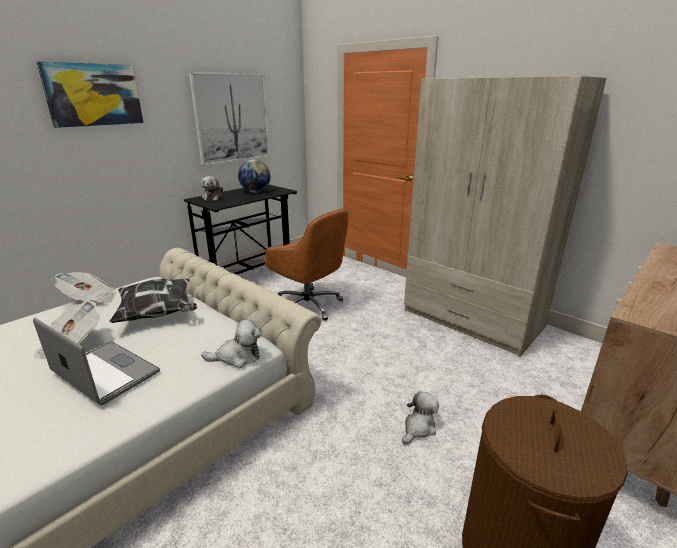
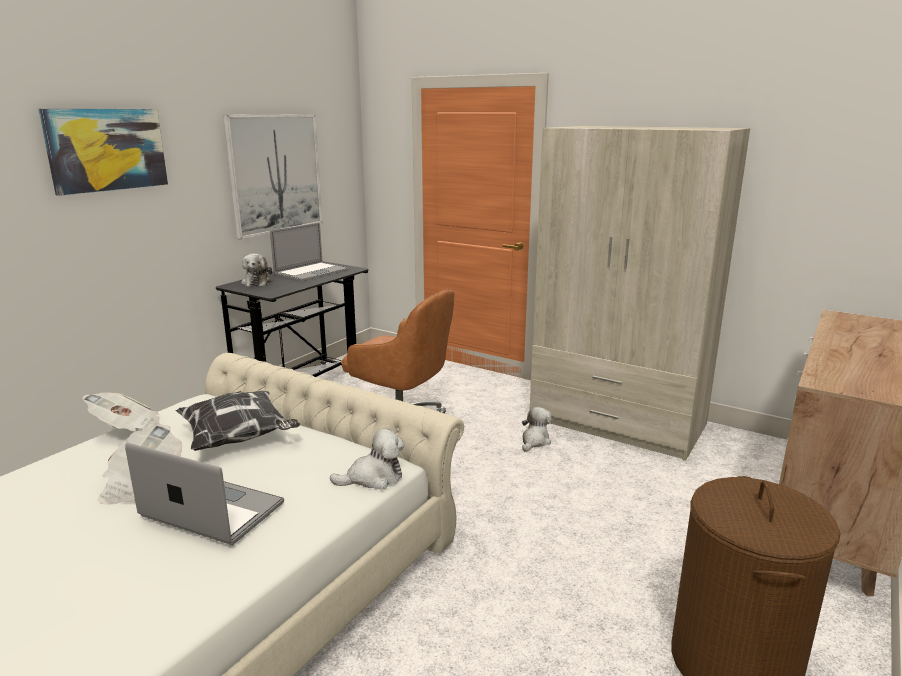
camera: 10 degrees left, 5 degrees down
globe [238,160,270,193] -> laptop [270,223,349,281]
plush toy [402,391,439,445] -> plush toy moved to [522,407,552,452]

